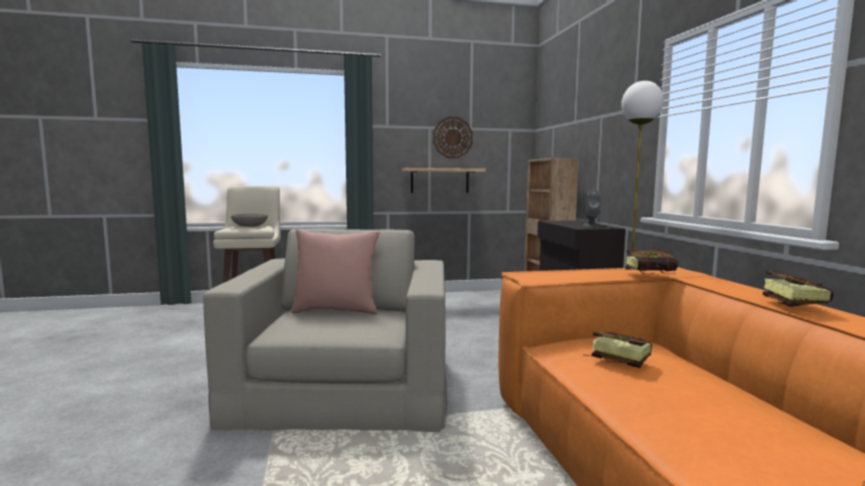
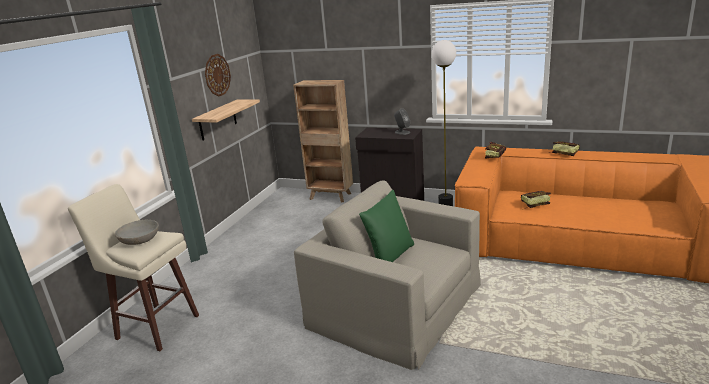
camera: 55 degrees left, 15 degrees up
pink pillow [291,229,380,314] -> green pillow [359,190,414,262]

